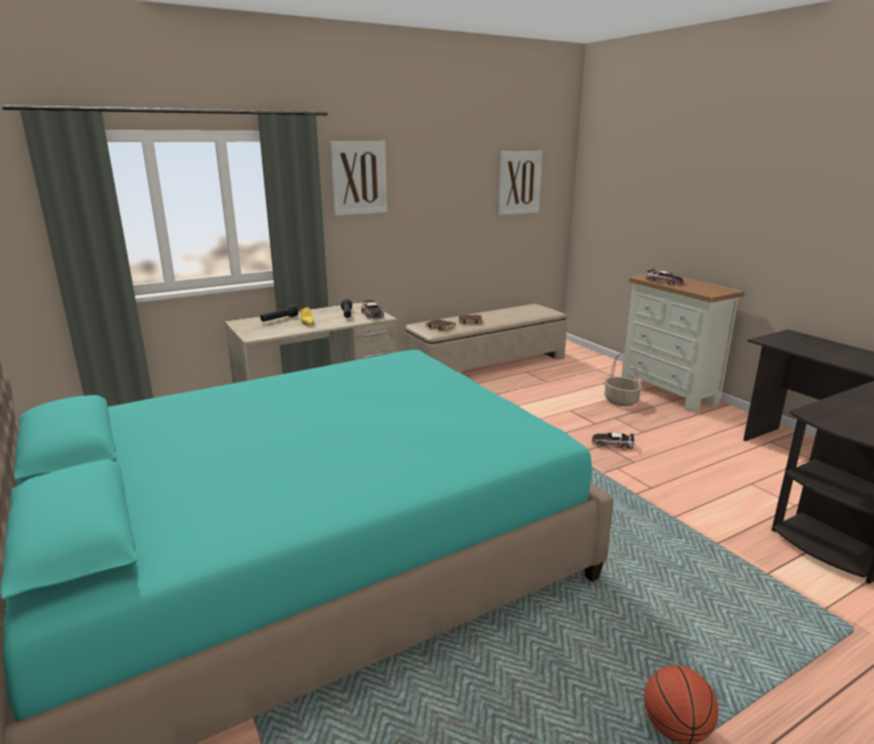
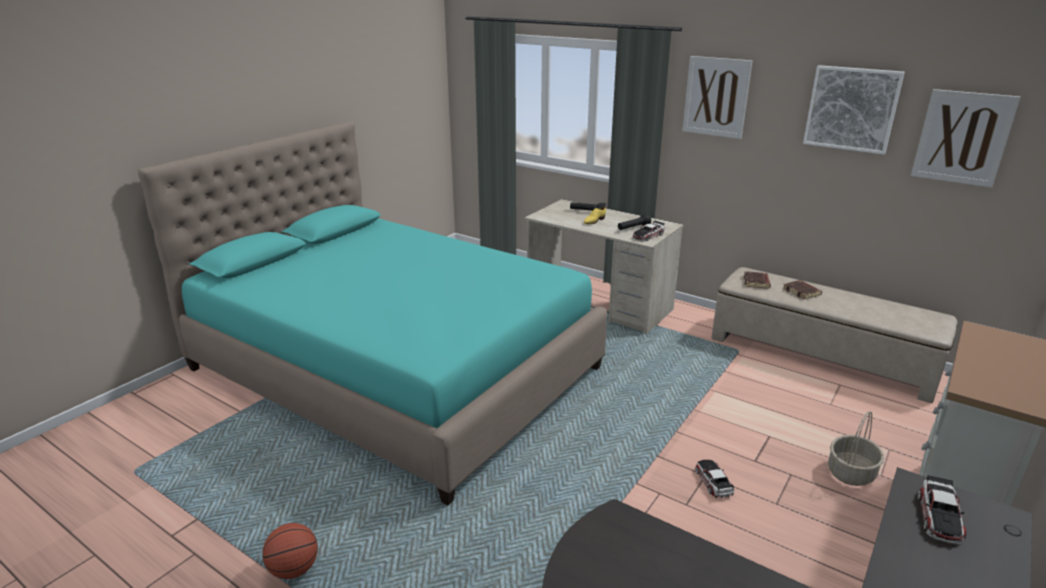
camera: 65 degrees right, 5 degrees up
toy car [646,269,683,285] -> toy car moved to [918,475,966,545]
none -> picture [803,65,905,154]

